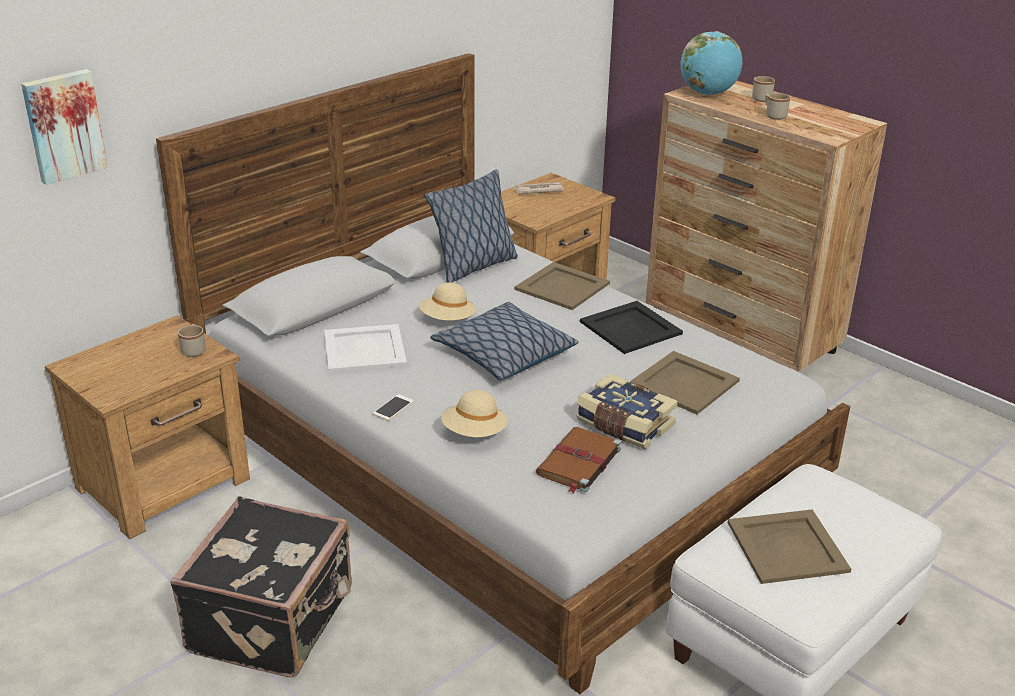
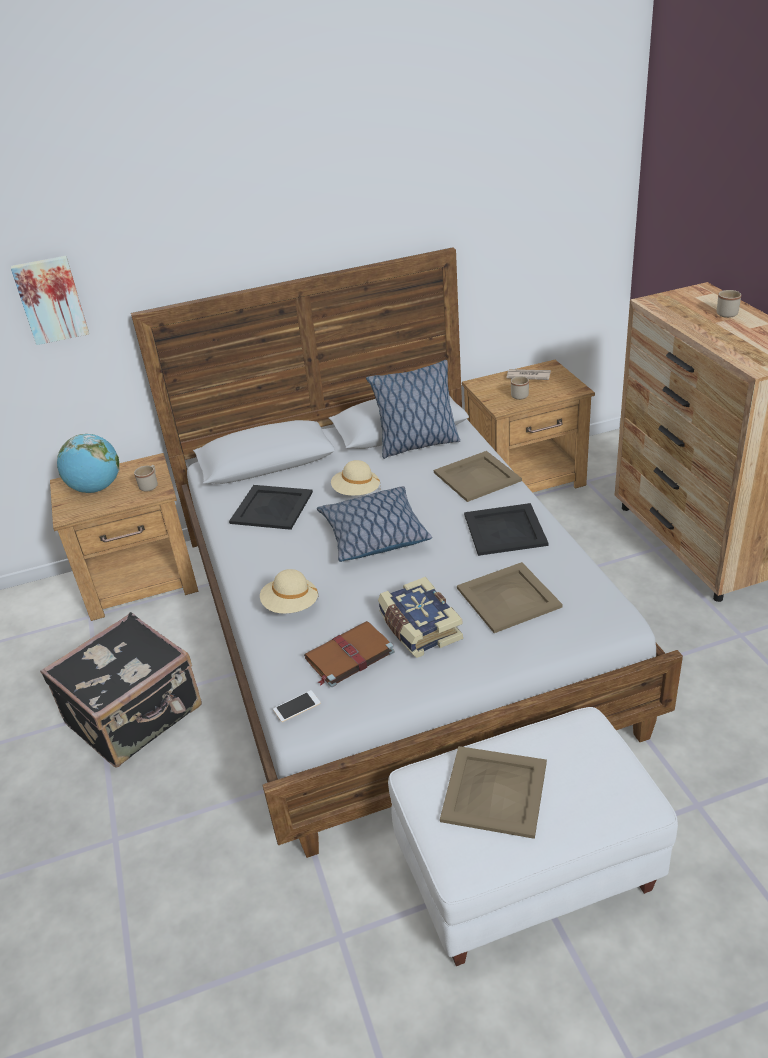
camera: 30 degrees right, 5 degrees up
white tray [324,324,407,372] -> black tray [229,485,313,530]
phone [373,394,414,421] -> phone moved to [273,690,321,722]
globe [680,31,742,95] -> globe moved to [57,434,120,493]
beige mug [765,93,790,120] -> beige mug moved to [511,376,529,400]

